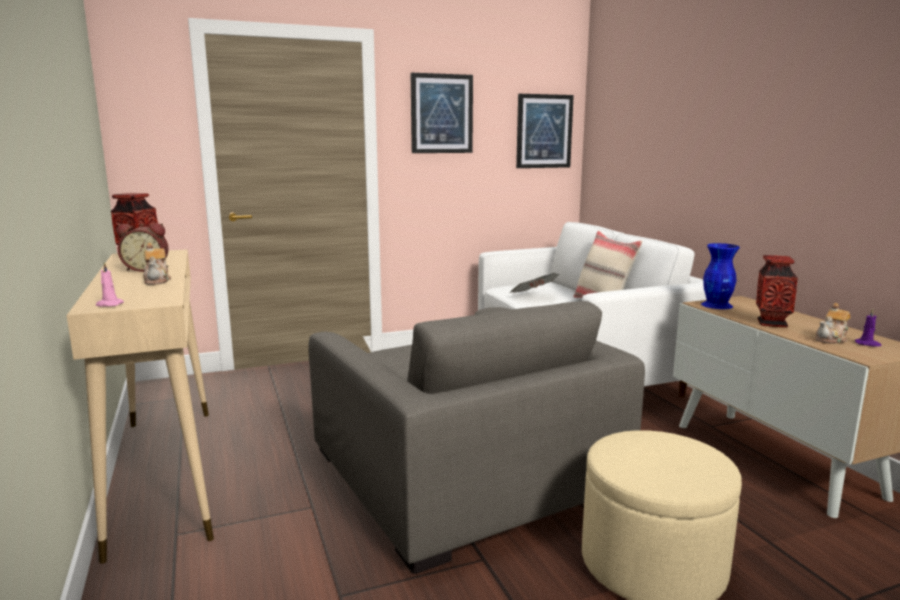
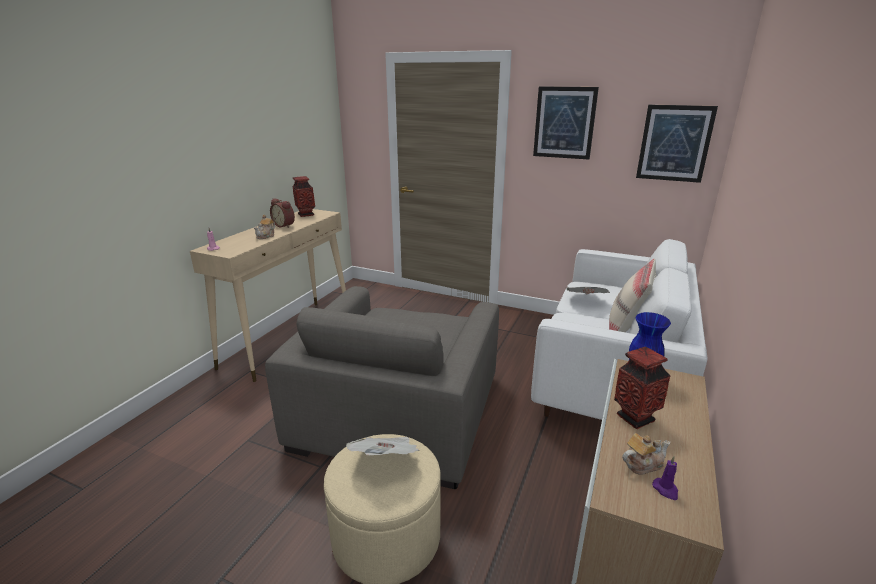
camera: 45 degrees right, 10 degrees up
teapot [815,303,850,344] -> teapot turned 150 degrees clockwise [622,433,670,475]
none -> newspaper [346,437,419,455]

